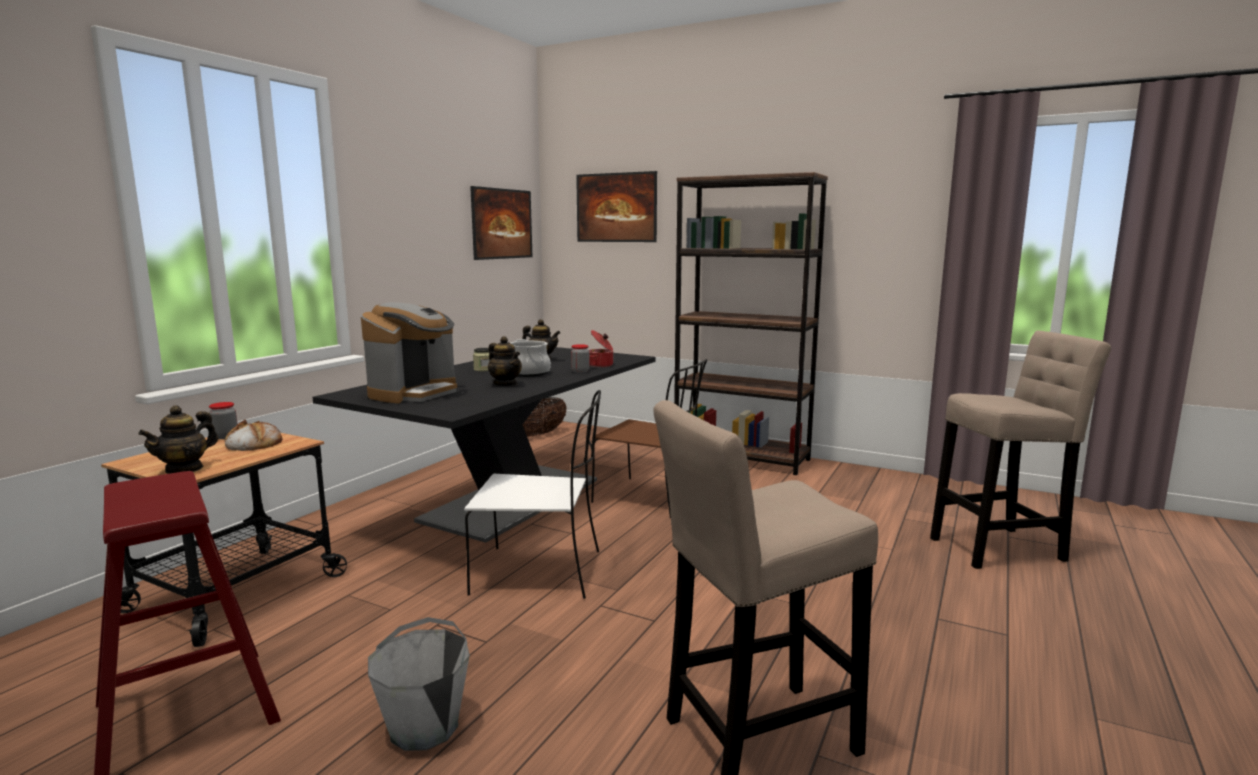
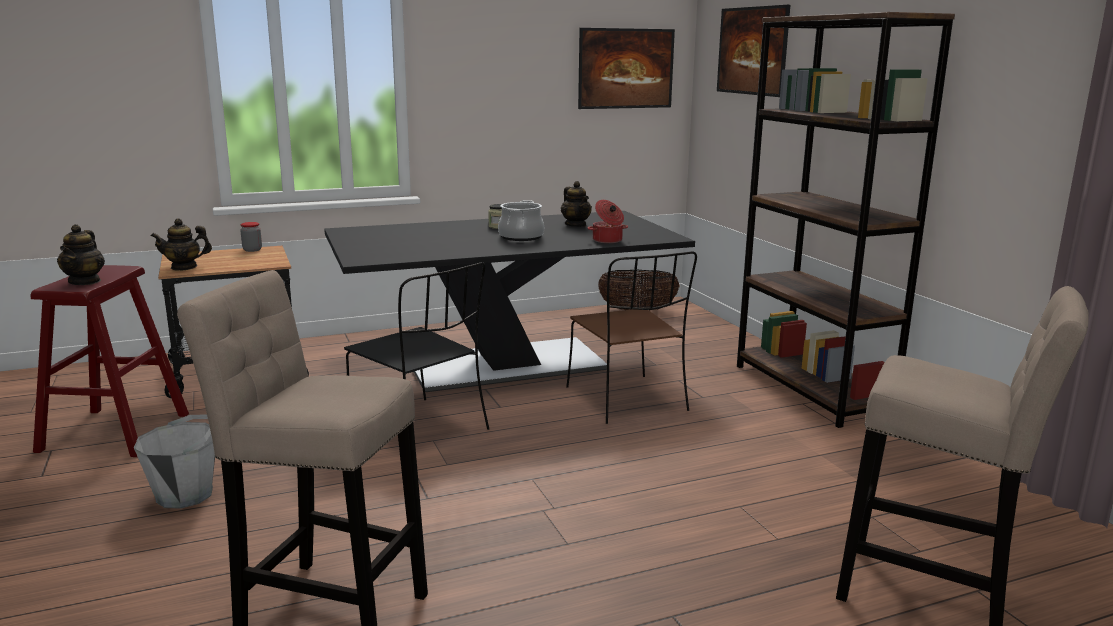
camera: 40 degrees right, 5 degrees up
bread [224,420,282,451] -> none
coffee machine [361,302,457,404] -> none
white chair [465,390,601,599] -> black chair [344,262,489,430]
teapot [488,336,522,386] -> teapot moved to [57,224,105,285]
jar [571,344,590,373] -> none

